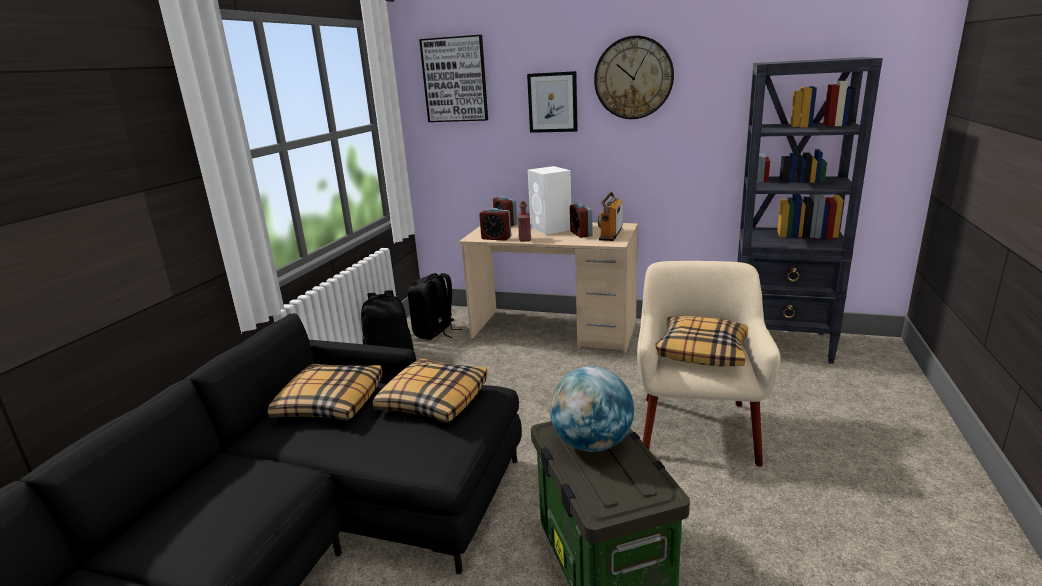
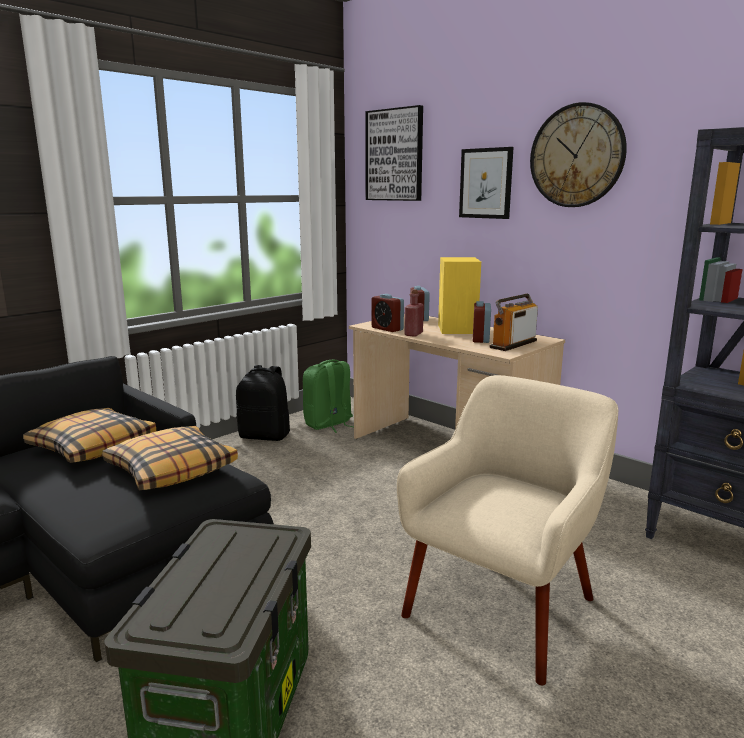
camera: 25 degrees right, 5 degrees down
black backpack [408,273,462,340] -> green backpack [303,360,354,433]
white speaker [528,166,571,235] -> yellow speaker [438,257,481,334]
globe [550,366,634,452] -> none
pillow [655,316,749,366] -> none

